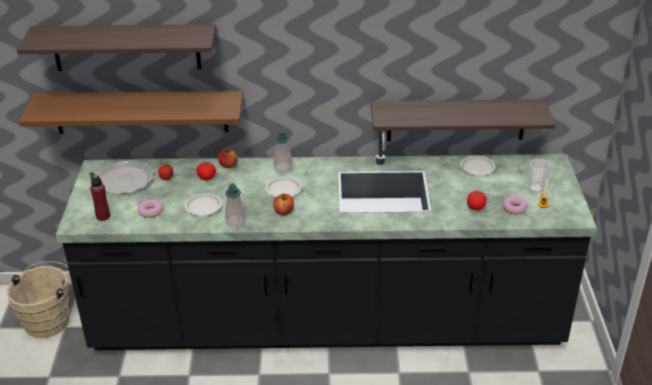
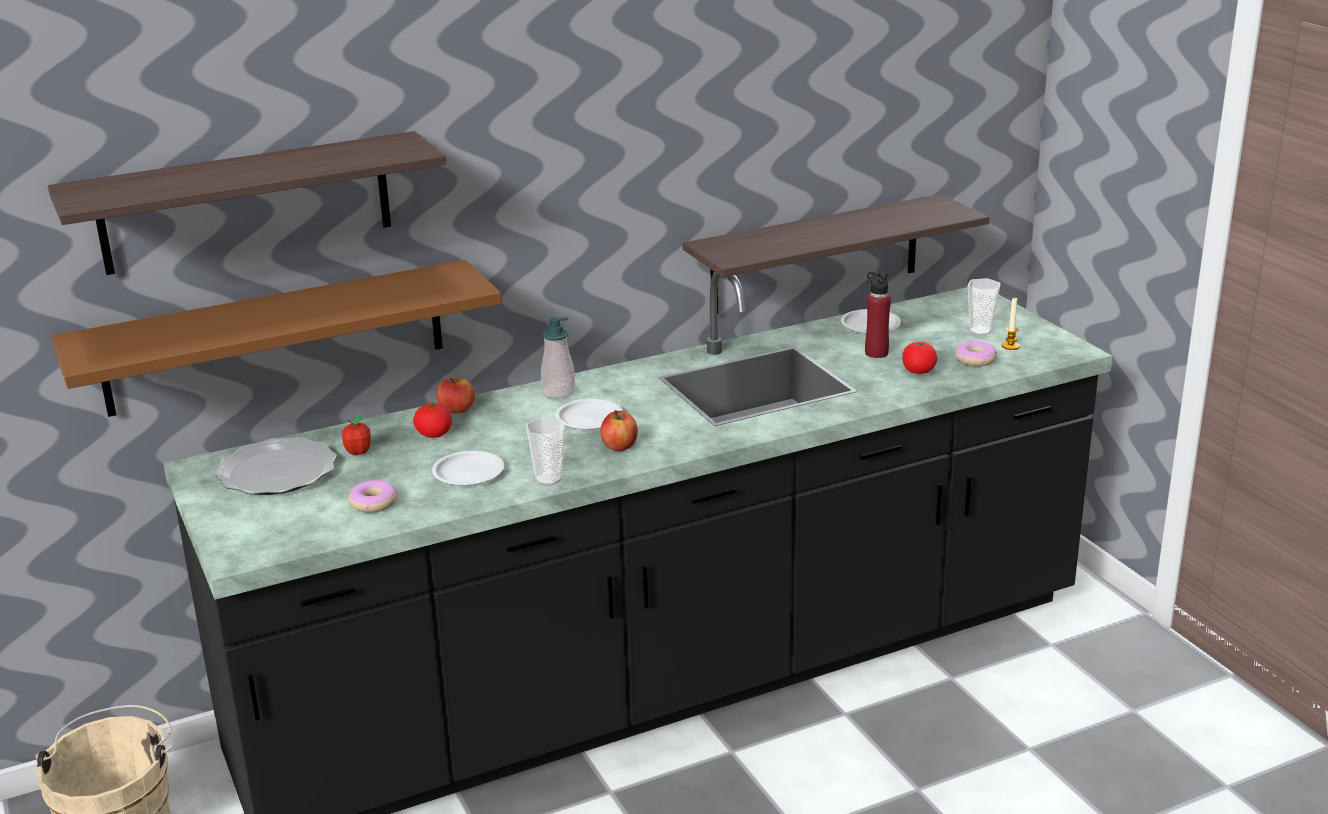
camera: 25 degrees left, 10 degrees down
red bottle [89,172,110,221] -> red bottle moved to [865,272,891,358]
soap dispenser [225,183,245,228] -> cup [526,417,565,486]

